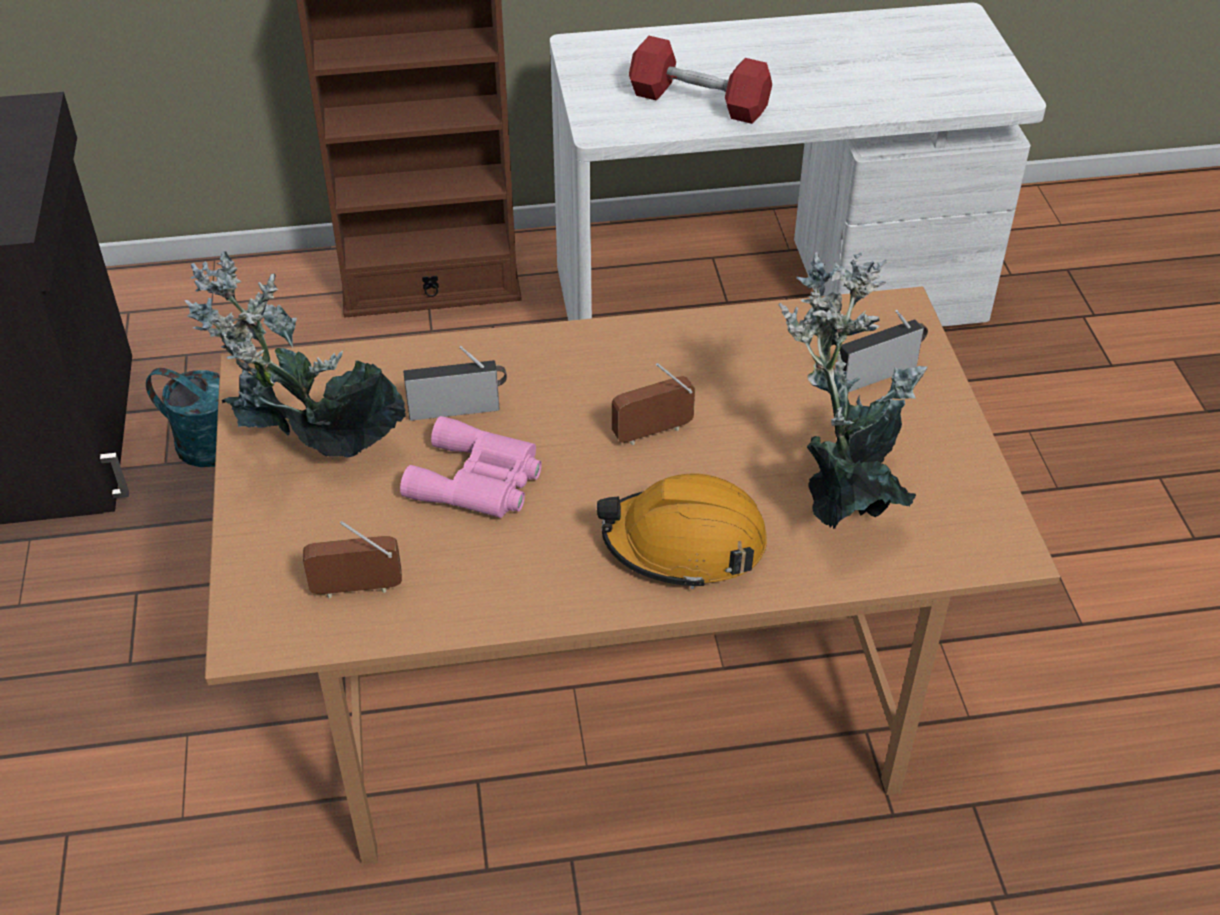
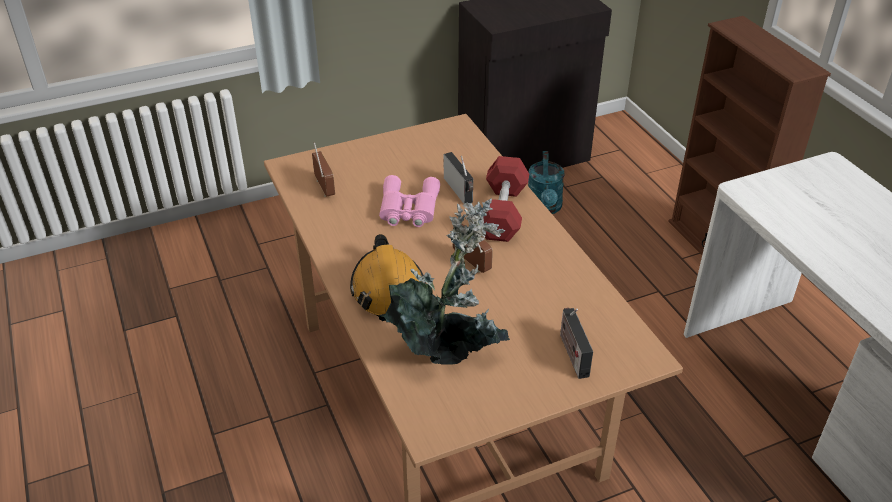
camera: 75 degrees right, 5 degrees down
potted plant [185,251,406,458] -> none
red dumbbell [629,36,772,124] -> red dumbbell moved to [483,156,529,242]
radio [840,310,928,392] -> radio turned 150 degrees counterclockwise [560,308,593,379]

